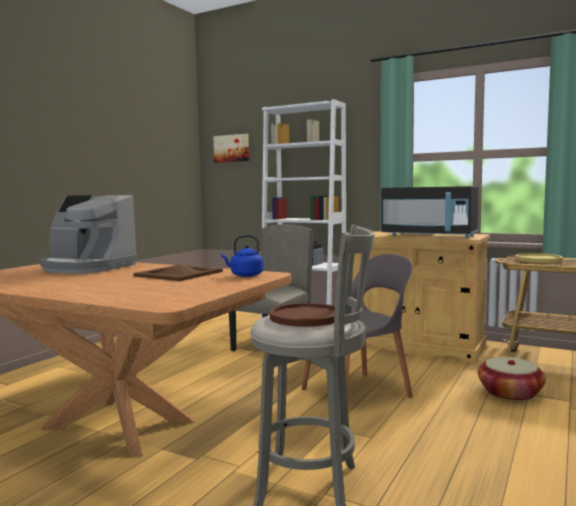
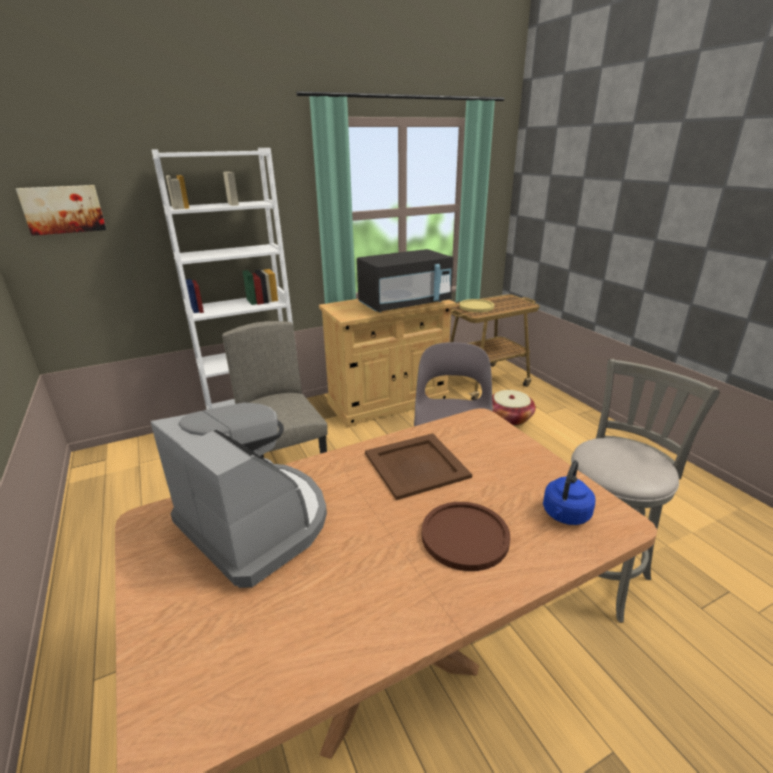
camera: 55 degrees left, 20 degrees up
coffee machine [40,195,138,274] -> coffee machine turned 105 degrees counterclockwise [151,403,327,588]
blue kettle [221,235,264,277] -> blue kettle moved to [543,460,595,525]
brown plate [270,303,335,327] -> brown plate moved to [422,502,510,571]

